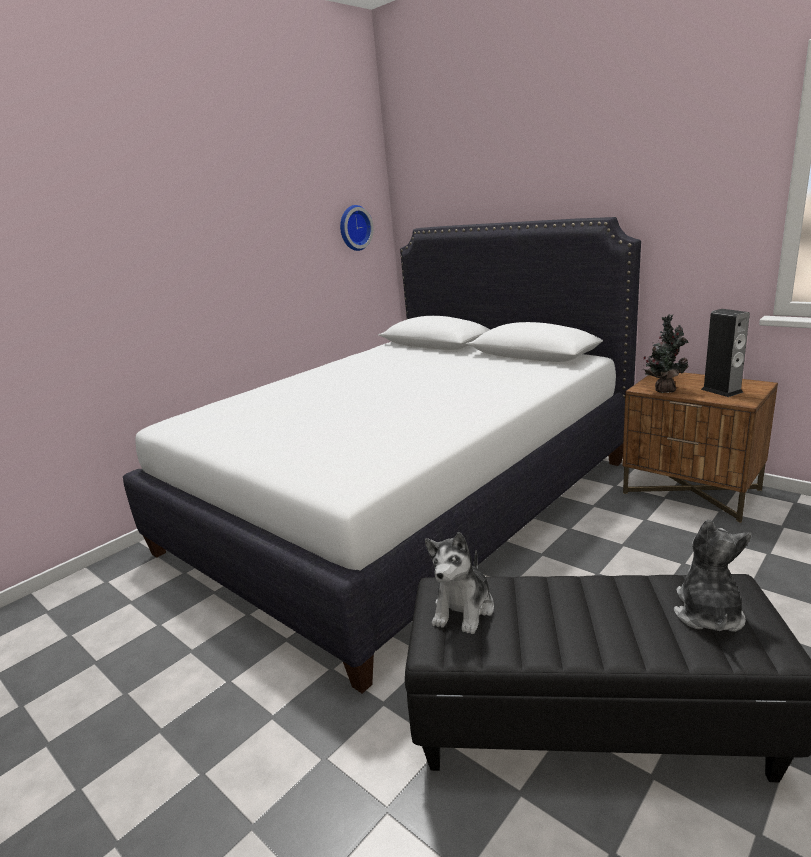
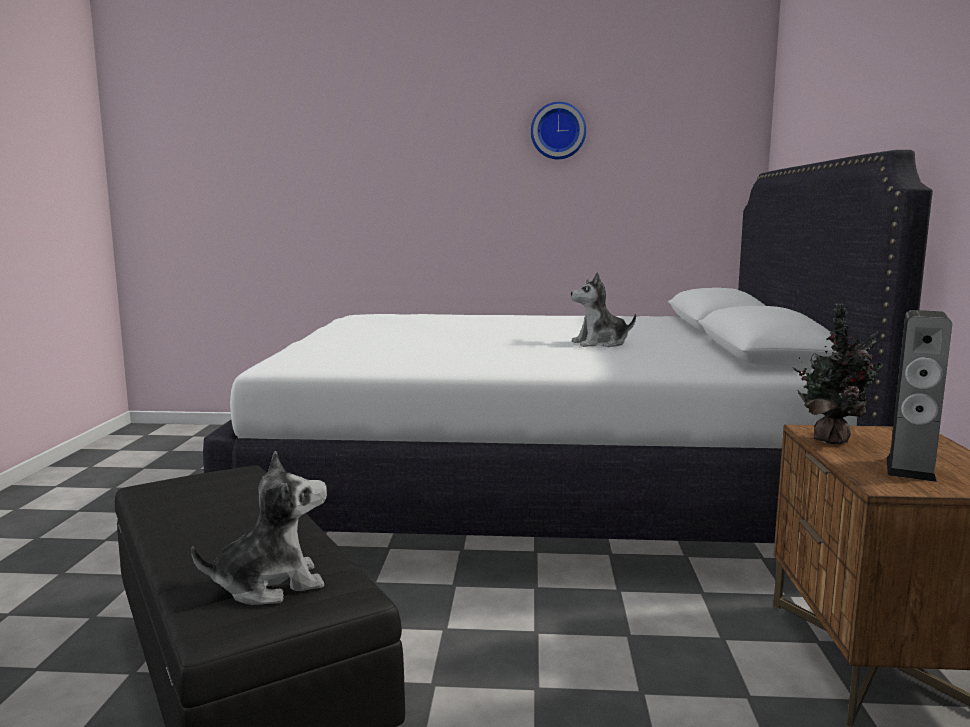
camera: 50 degrees right, 10 degrees down
wall clock [340,205,374,251] -> wall clock moved to [531,102,586,159]
plush toy [425,532,494,634] -> plush toy moved to [571,272,636,347]

